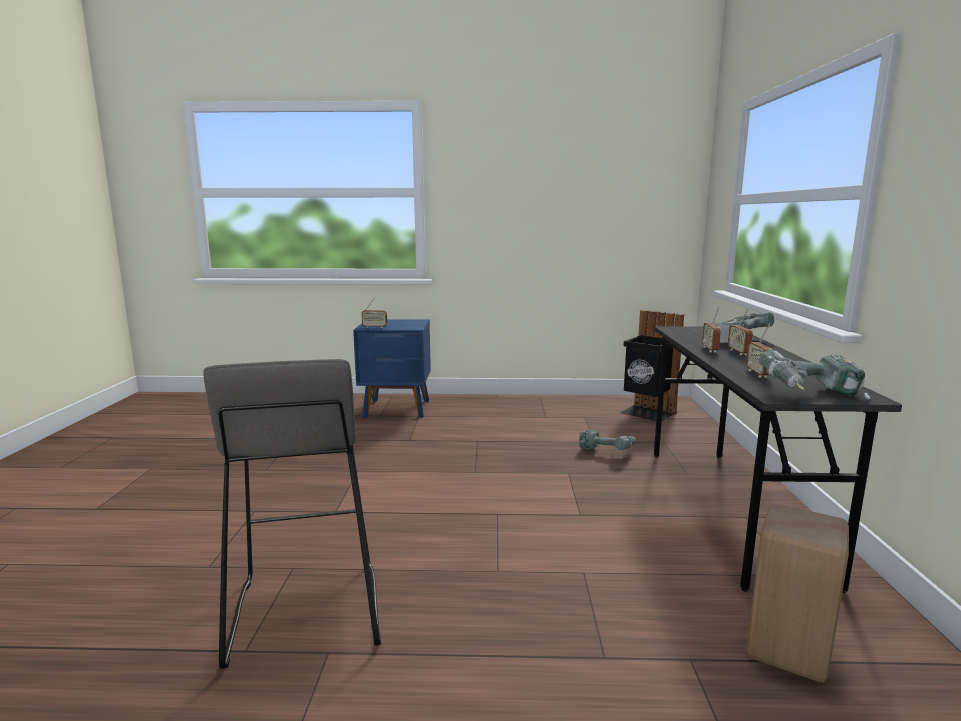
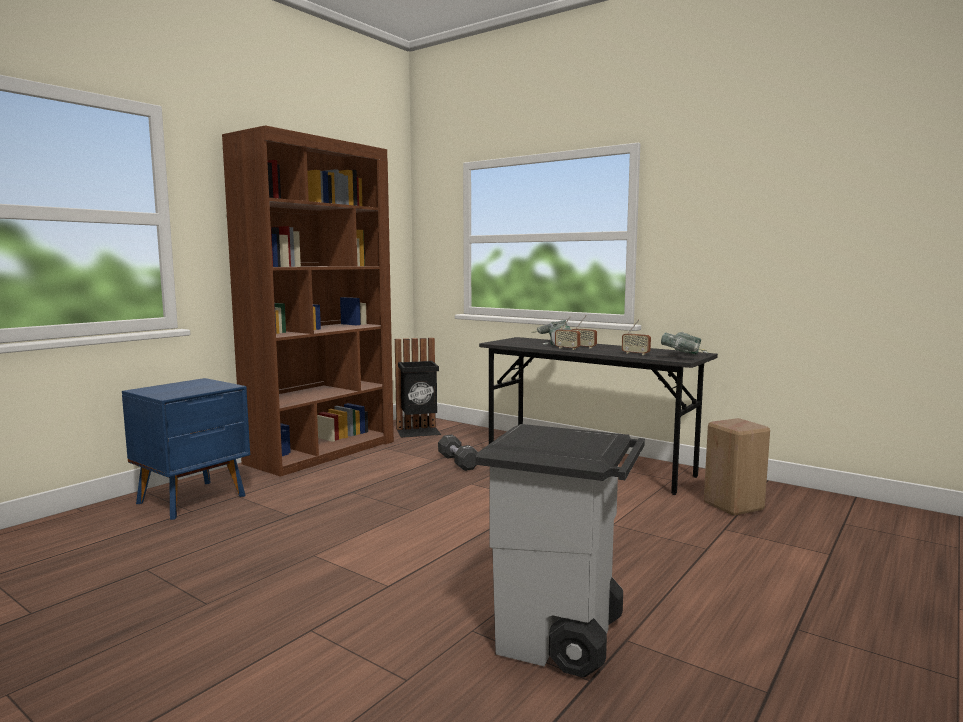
camera: 55 degrees left, 5 degrees down
grey stool [203,359,381,669] -> grey trash can [476,424,645,678]
radio [361,297,387,328] -> none
power drill [579,430,636,450] -> black dumbbell [438,435,478,471]
none -> brown bookcase [222,125,394,477]

